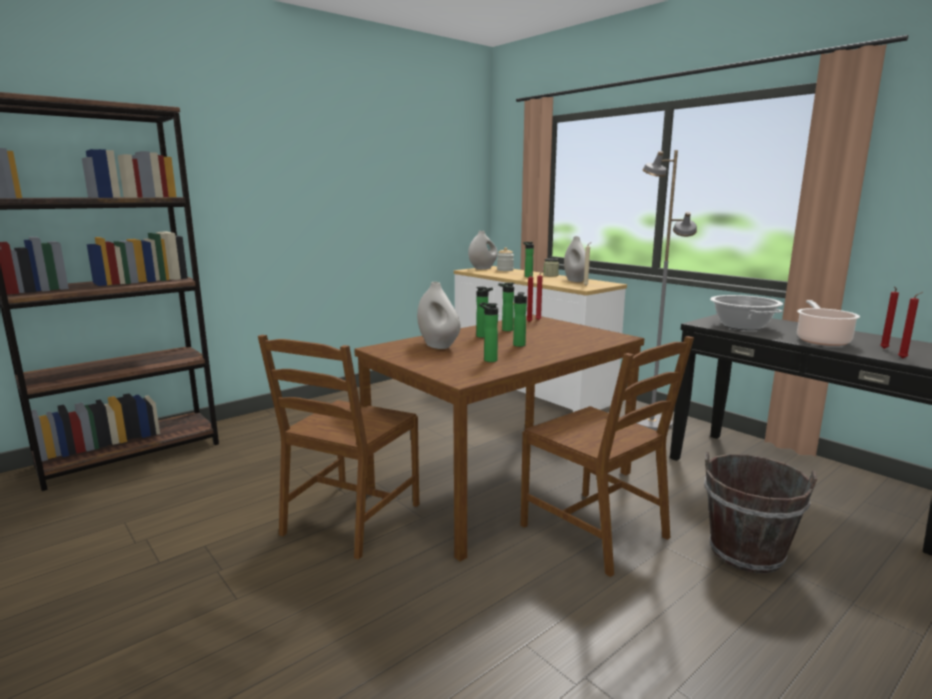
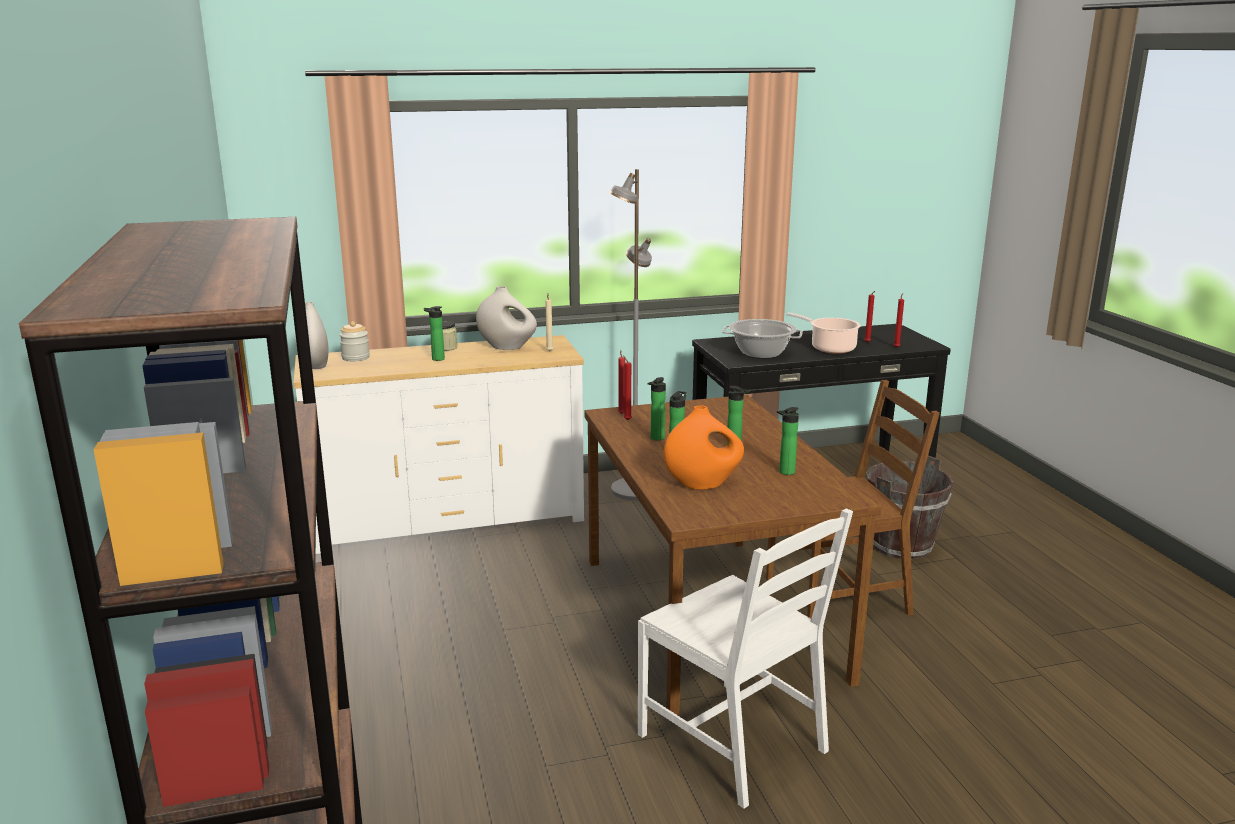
camera: 65 degrees left, 5 degrees up
brown chair [258,335,419,559] -> white chair [638,508,853,809]
white vase [417,282,461,349] -> orange vase [664,405,744,490]

